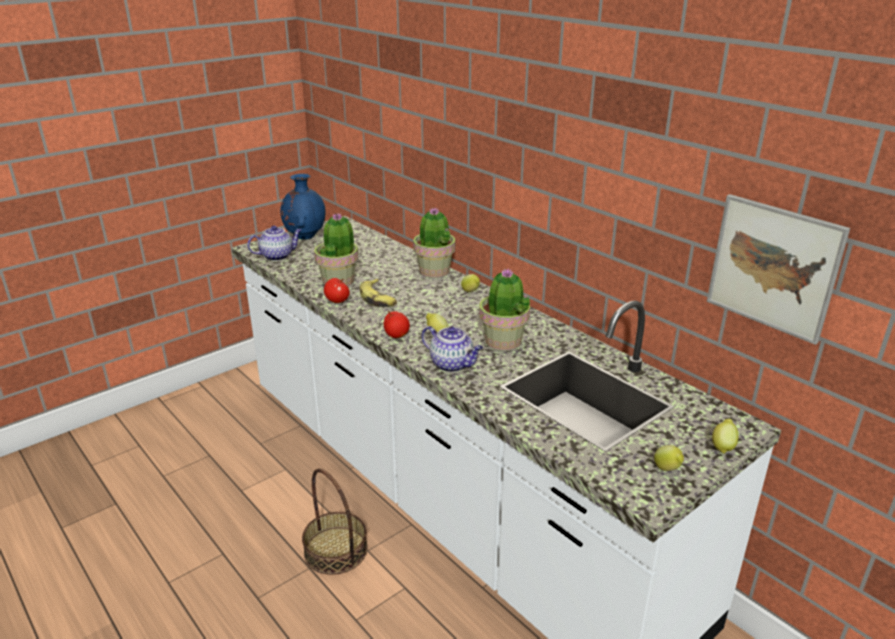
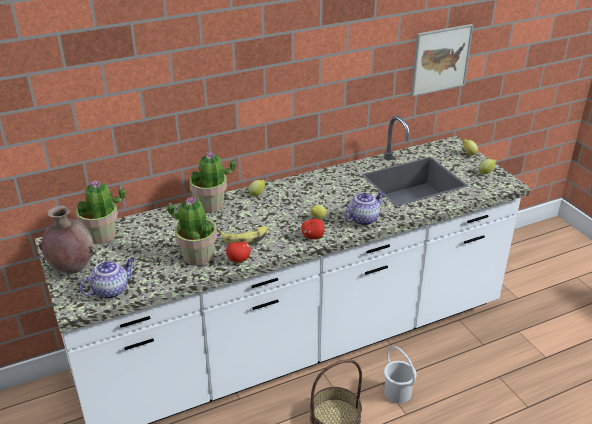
camera: 75 degrees left, 5 degrees up
teapot [247,226,301,261] -> teapot turned 60 degrees clockwise [80,258,134,299]
blue vase [280,174,326,240] -> brown vase [39,205,97,274]
potted plant [479,268,530,351] -> potted plant moved to [76,180,126,244]
none -> white bucket [384,346,416,404]

